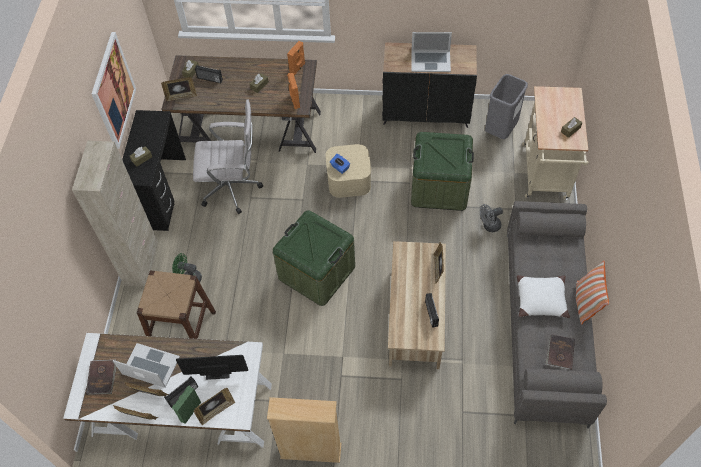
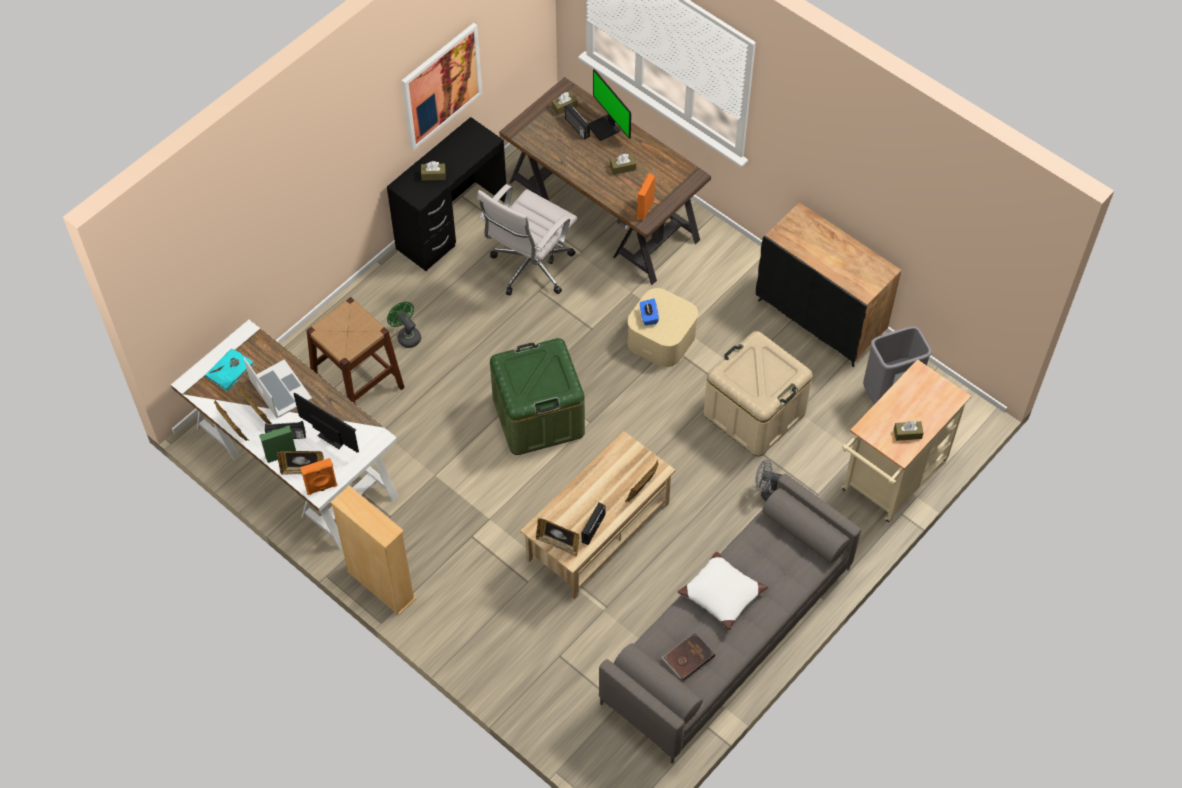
camera: 35 degrees right, 0 degrees up
beige cabinet [72,141,158,287] -> none
brown book [86,359,117,395] -> turquoise book [205,348,255,391]
picture frame [161,77,197,101] -> picture frame moved to [536,518,579,557]
white office chair [193,99,263,214] -> white office chair turned 90 degrees clockwise [478,184,577,296]
orange speaker [287,41,305,75] -> orange speaker moved to [300,458,338,495]
laptop [411,32,452,72] -> none
green storage box [411,132,474,211] -> beige storage box [704,331,812,456]
pillow [576,261,609,324] -> none
none -> monitor [589,69,631,141]

